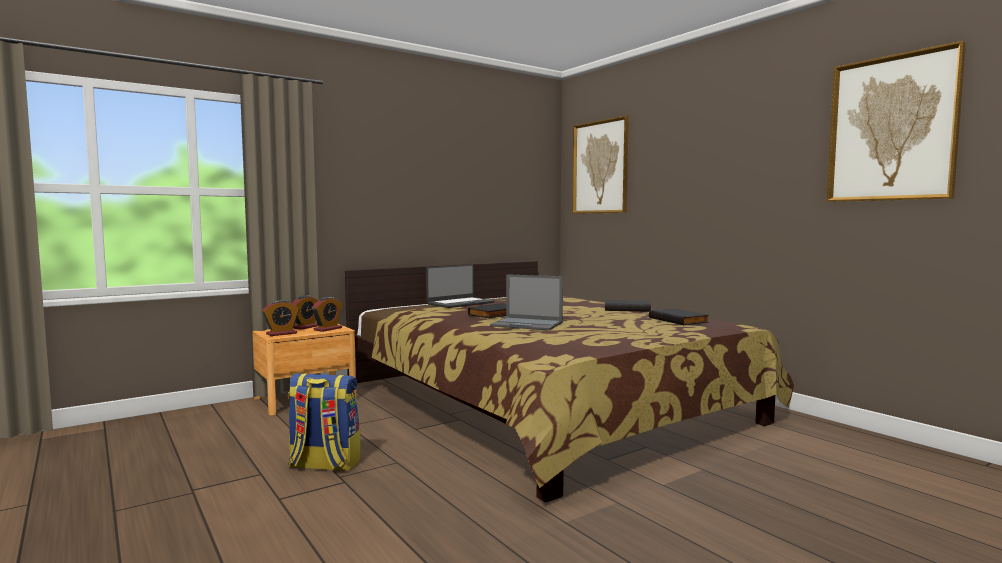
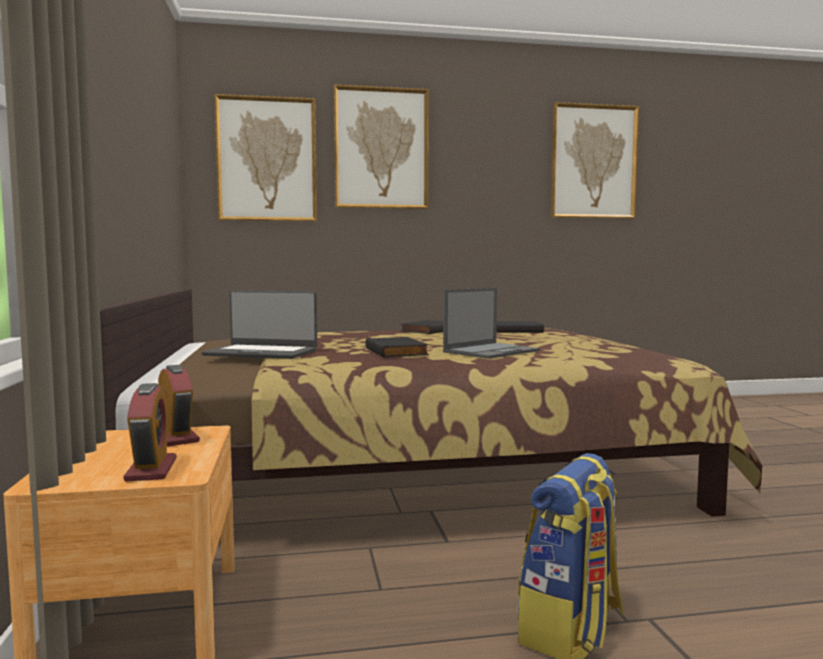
camera: 65 degrees left, 0 degrees up
alarm clock [292,295,318,330] -> none
laptop [426,265,494,308] -> laptop turned 120 degrees clockwise [202,290,317,359]
none -> picture [334,85,429,209]

